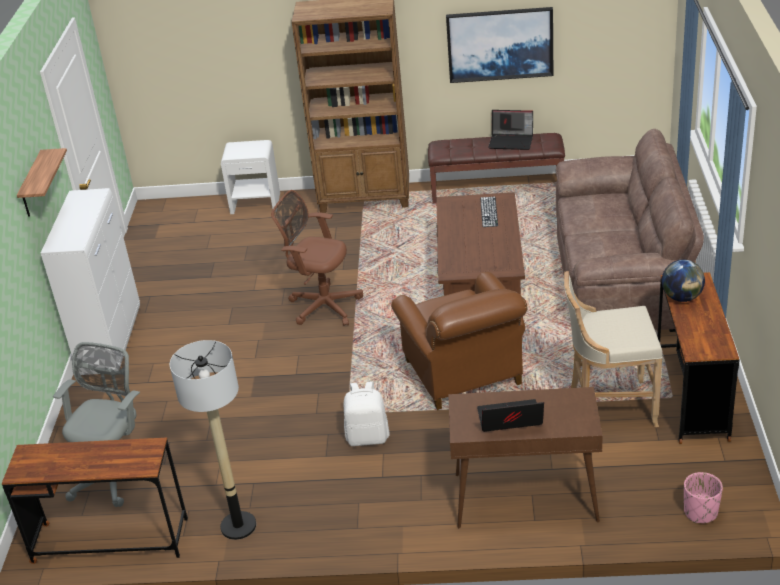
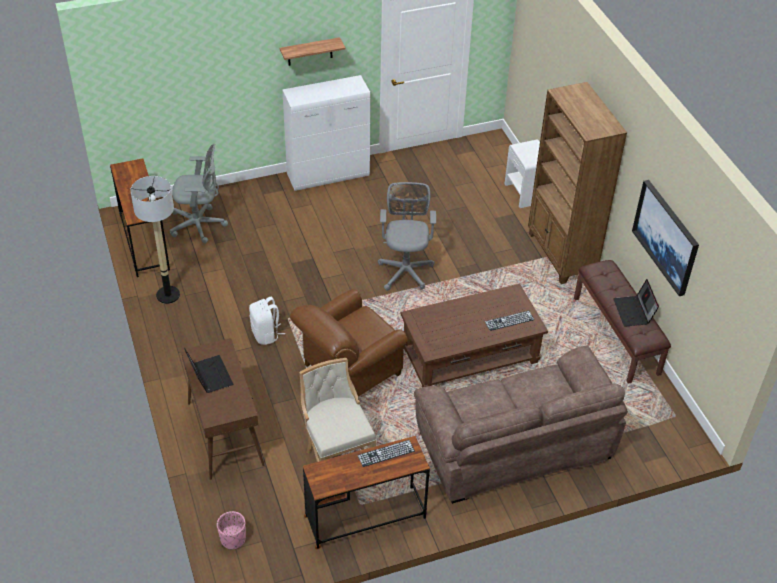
camera: 65 degrees right, 10 degrees up
brown office chair [271,190,363,326] -> grey office chair [378,182,436,291]
globe [662,260,705,302] -> keyboard [358,440,415,467]

